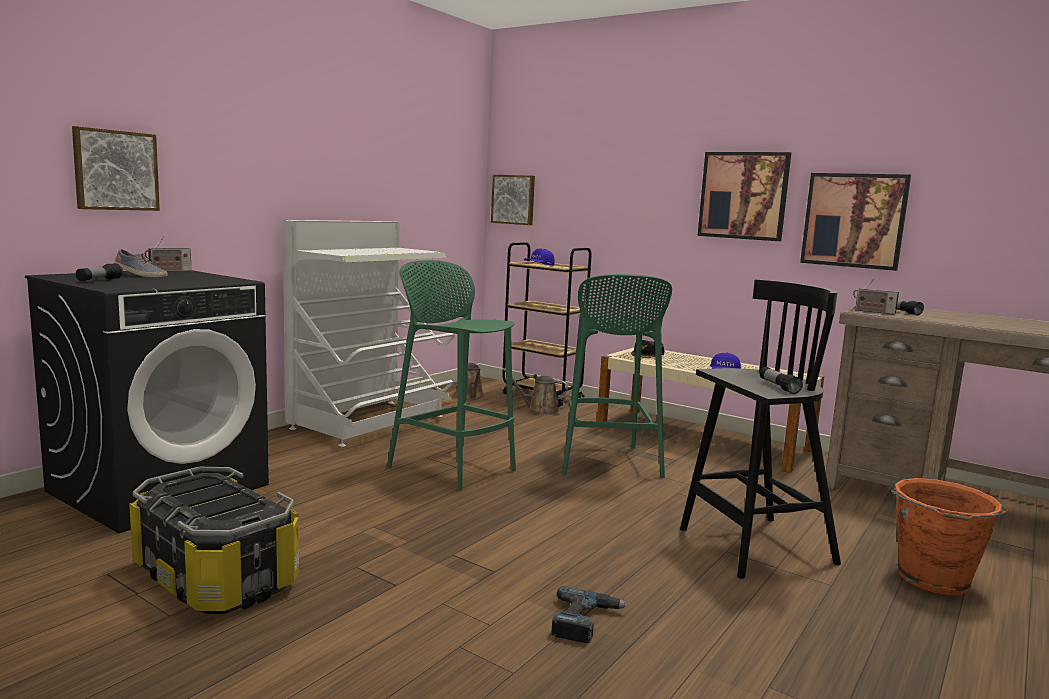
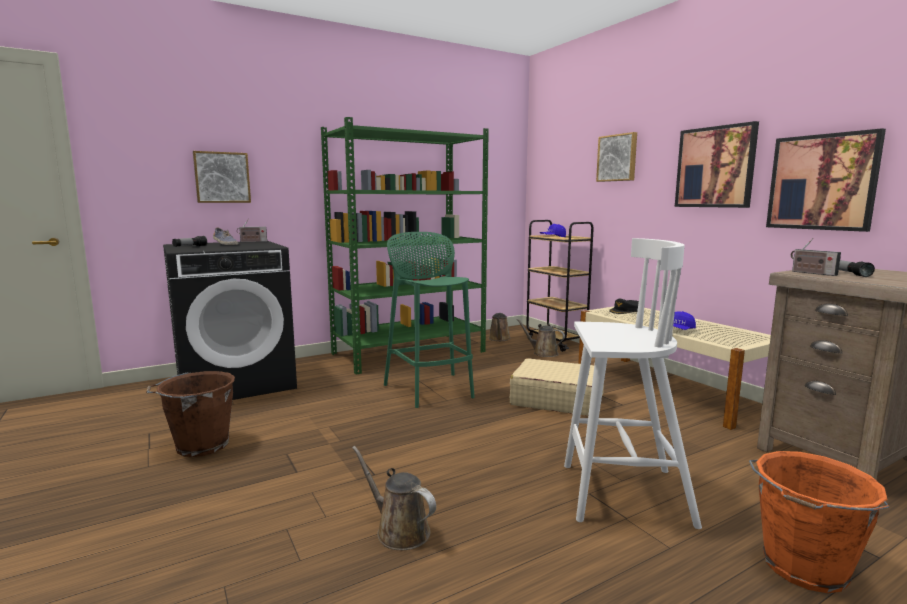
camera: 25 degrees right, 0 degrees up
storage box [129,467,299,614] -> brown bucket [146,371,235,457]
white shoe rack [283,220,455,446] -> green bookcase [321,117,489,374]
picture [491,175,535,225] -> picture moved to [596,132,637,182]
power drill [551,586,627,643] -> brown watering can [352,446,436,550]
green stool [562,274,672,478] -> beige suitcase [510,358,604,416]
black stool [680,279,841,579] -> white stool [564,238,702,529]
flashlight [760,367,803,394] -> none

